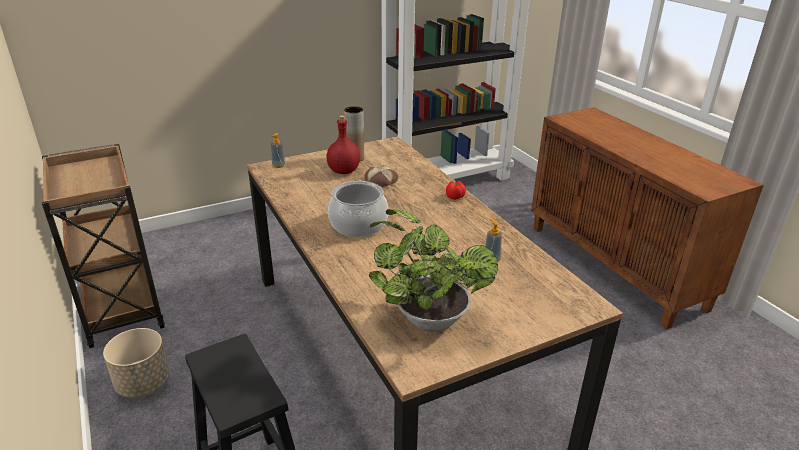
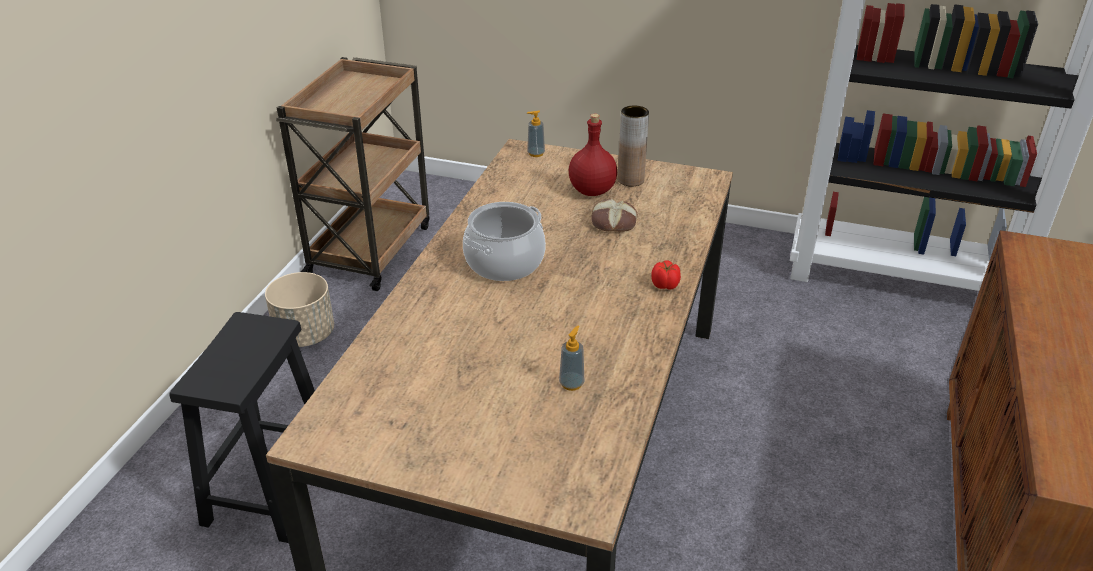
camera: 45 degrees right, 5 degrees up
potted plant [369,209,498,332] -> none

